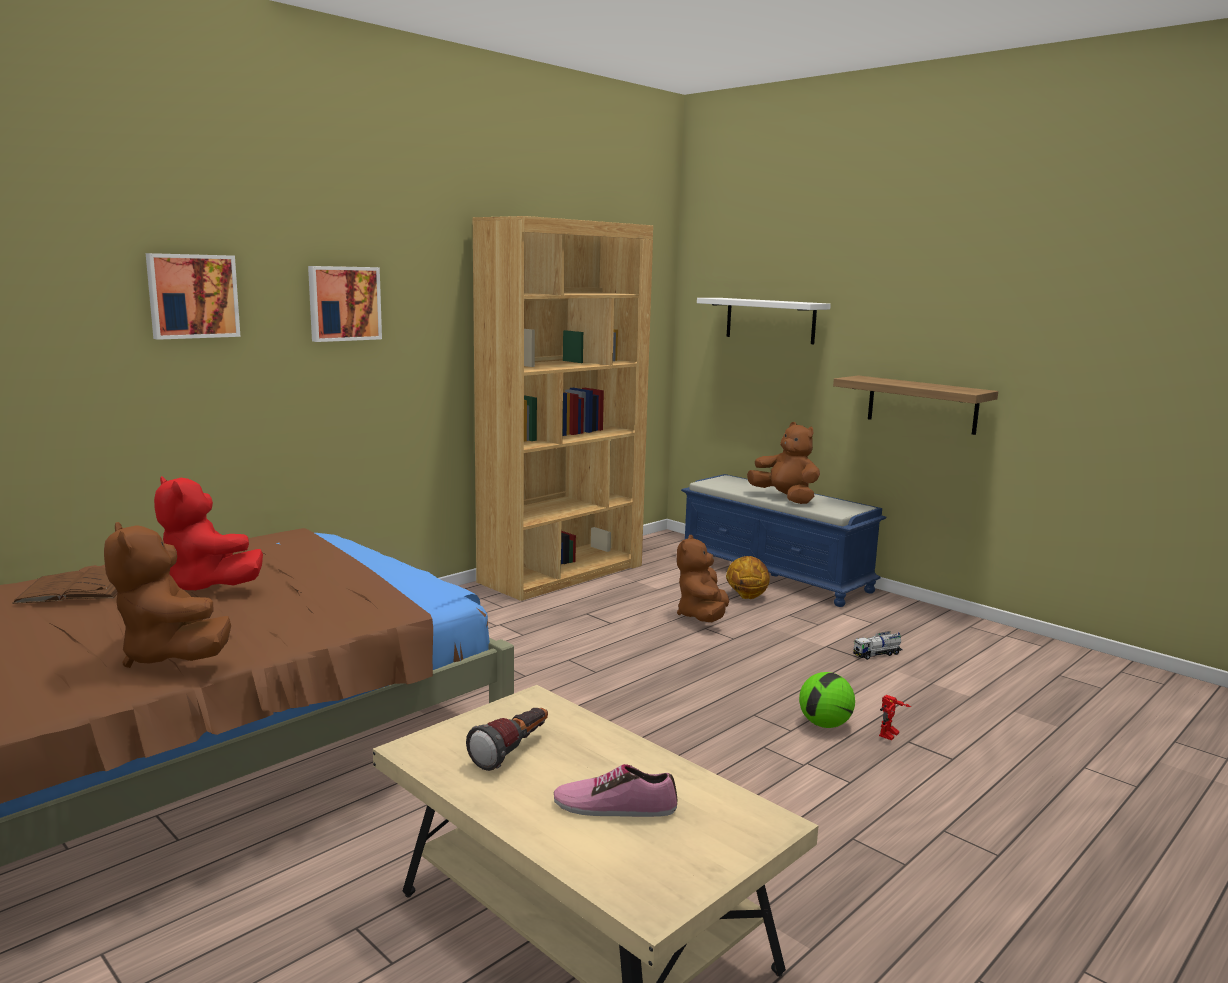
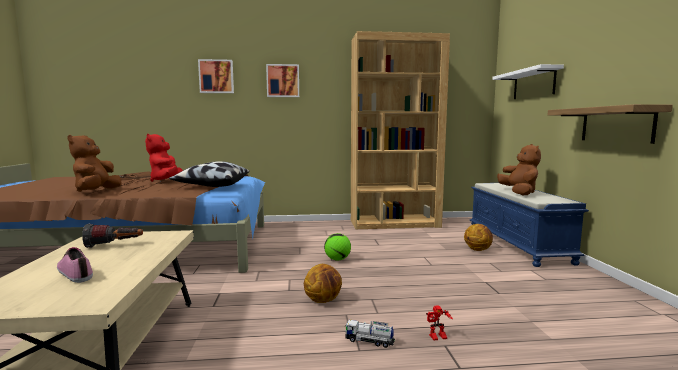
camera: 40 degrees right, 5 degrees down
brown plush toy [677,535,729,622] -> none
football [799,672,855,728] -> football moved to [324,233,351,260]
toy truck [853,631,903,660] -> toy truck moved to [345,319,395,348]
none -> pillow [169,161,249,187]
none -> basketball [304,264,342,303]

